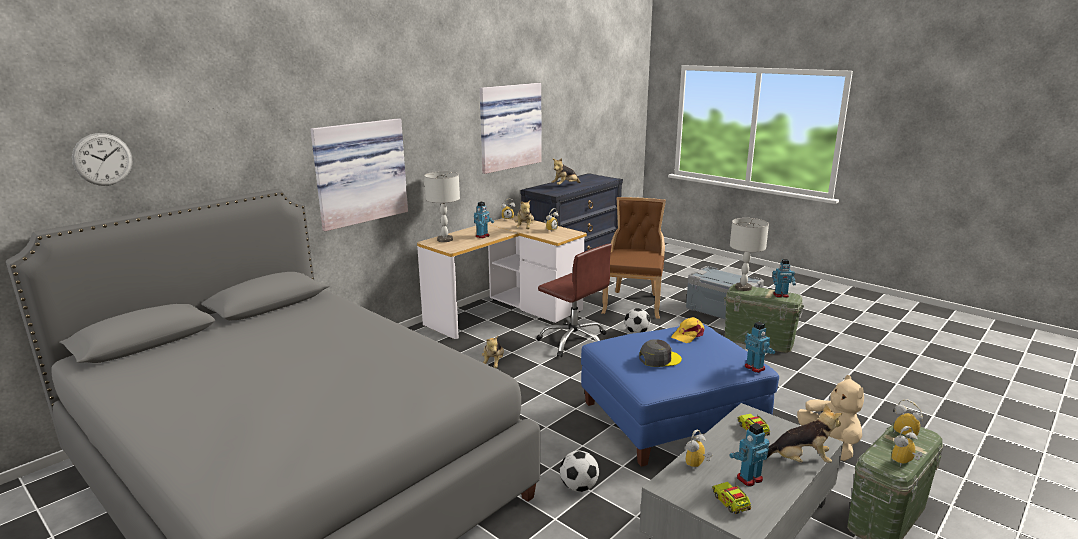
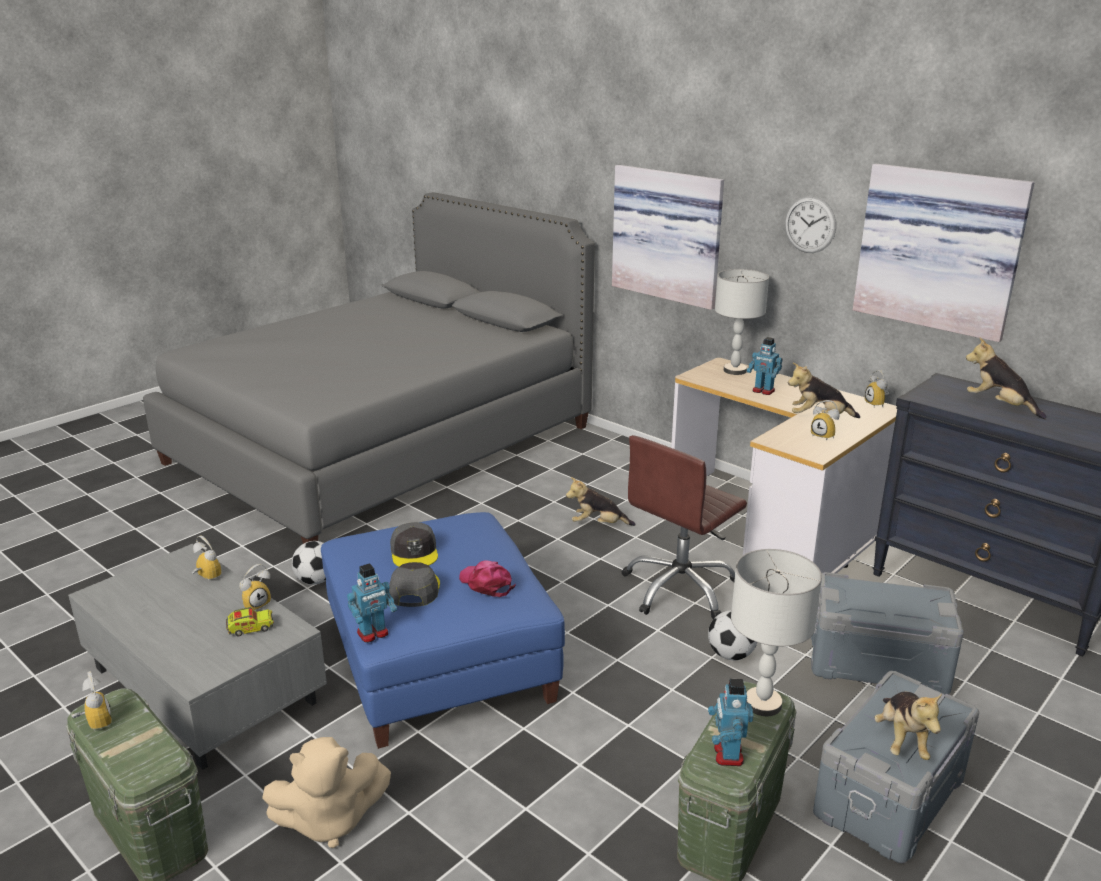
camera: 90 degrees right, 5 degrees up
wall clock [72,133,133,186] -> wall clock moved to [785,196,836,253]
brown chair [602,197,666,319] -> grey storage box [811,572,964,695]
yellow cap [671,317,705,343] -> pink cap [459,561,516,597]
toy truck [712,482,751,514] -> none
toy robot [729,423,770,486] -> none
plush toy [767,404,842,463] -> plush toy moved to [874,692,942,760]
alarm clock [893,399,923,438] -> alarm clock moved to [239,564,271,610]
none -> grey cap [389,562,440,607]

